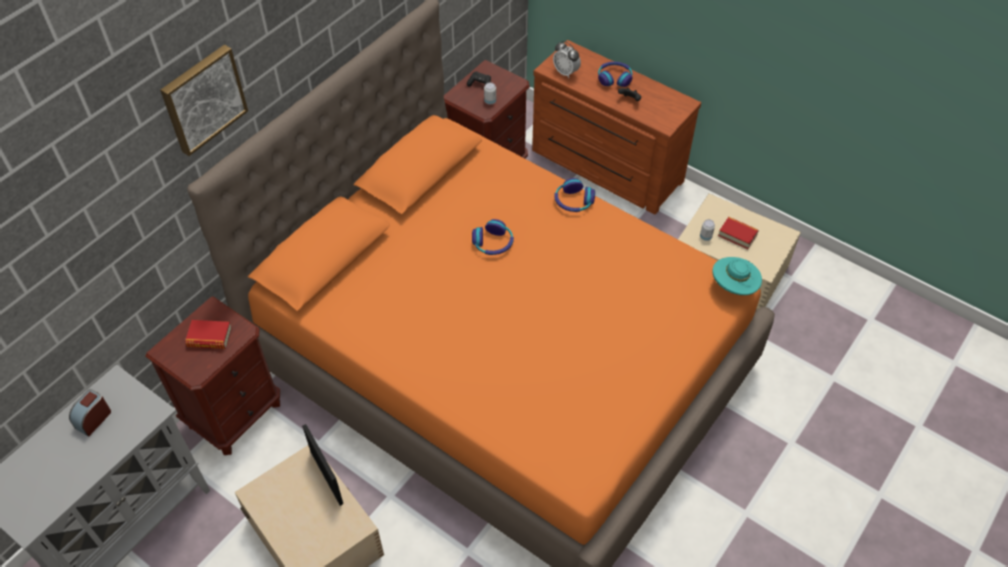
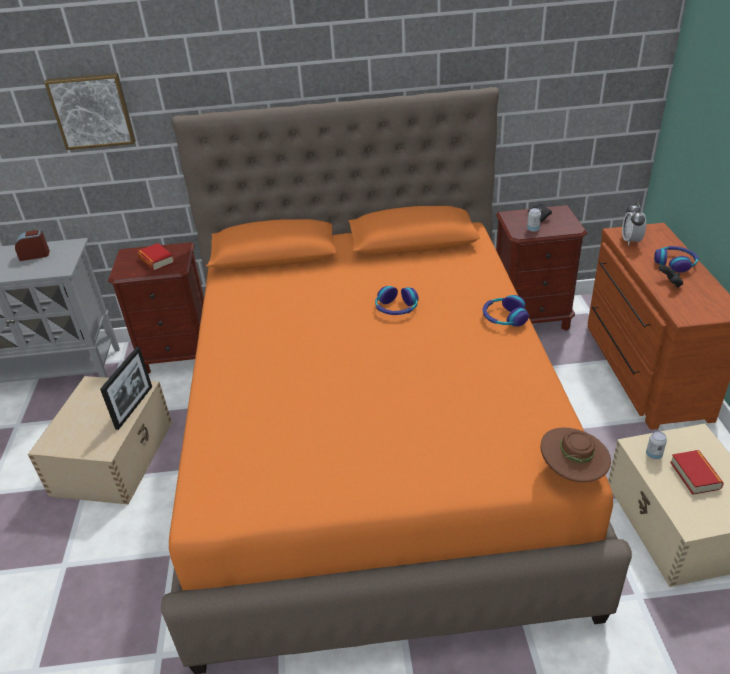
camera: 50 degrees right, 15 degrees down
picture [160,45,248,156] -> picture moved to [44,73,136,150]
turquoise hat [712,257,762,295] -> brown hat [541,428,611,482]

